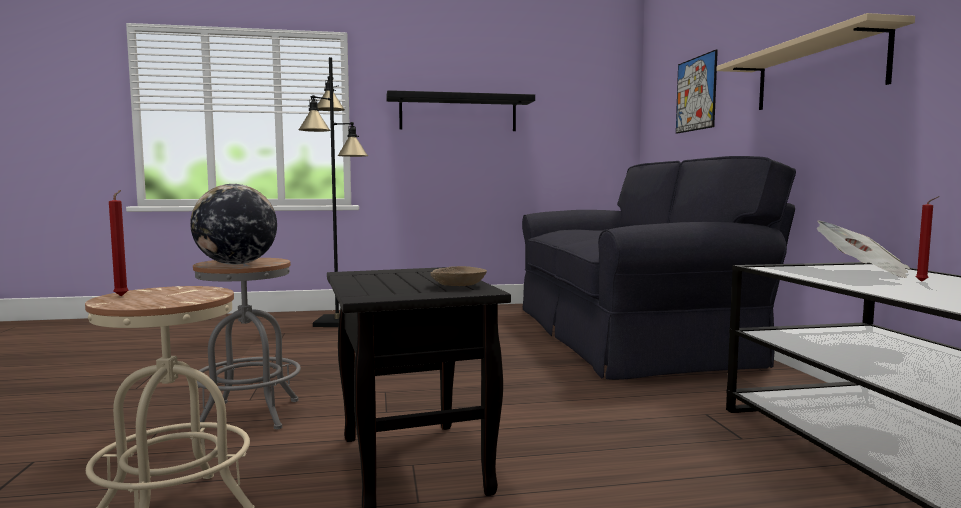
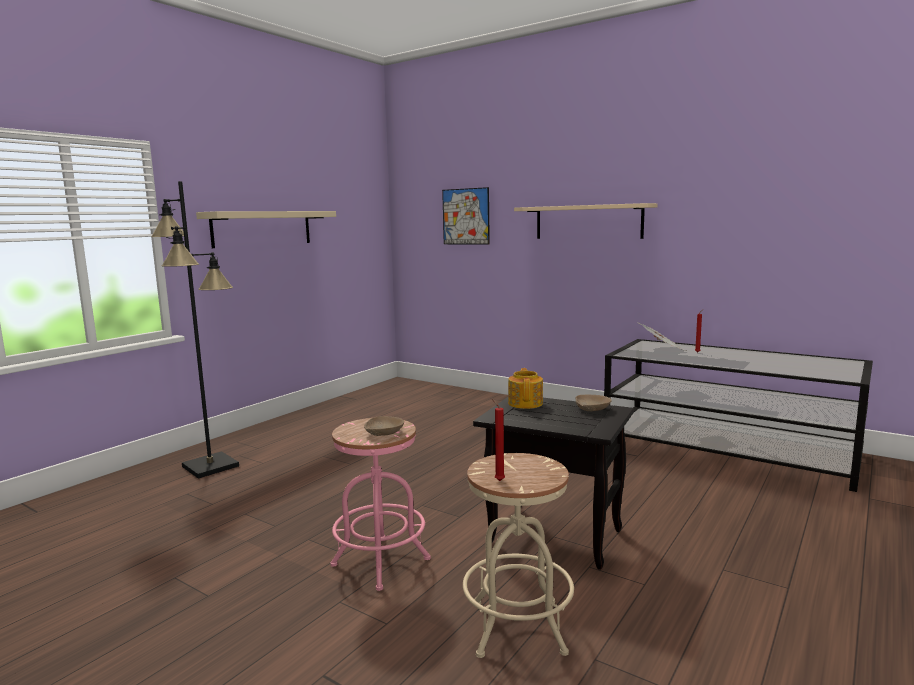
camera: 45 degrees left, 5 degrees up
globe [190,184,277,265] -> beige bowl [364,416,404,436]
grey stool [193,258,301,430] -> pink stool [330,418,431,591]
black shelf [386,90,535,131] -> beige shelf [196,211,336,248]
black sofa [522,156,796,380] -> none
none -> teapot [508,368,543,409]

